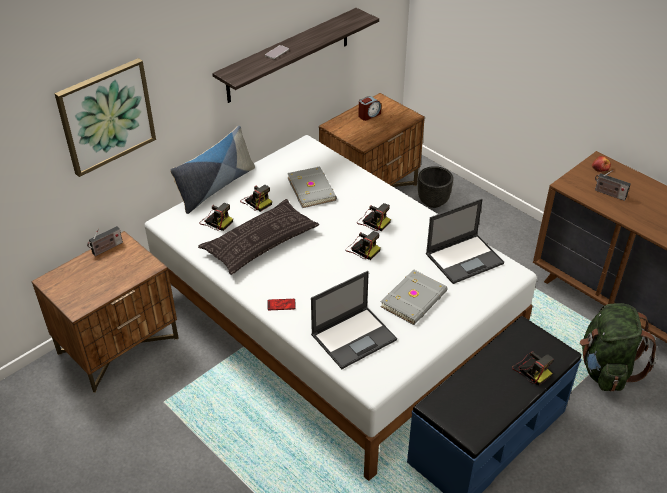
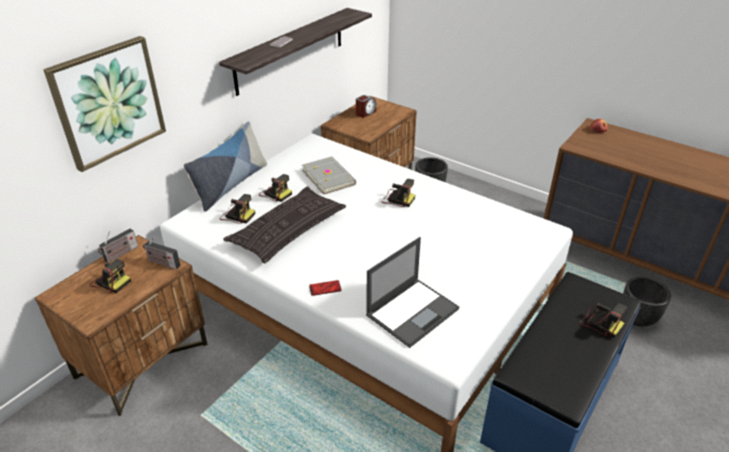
camera: 10 degrees left, 5 degrees down
camera [345,231,381,260] -> camera moved to [90,259,131,293]
grey book [381,269,448,325] -> none
laptop [426,199,504,284] -> none
green backpack [580,303,656,391] -> black planter [623,276,671,327]
radio [595,170,631,201] -> radio moved to [143,237,181,270]

